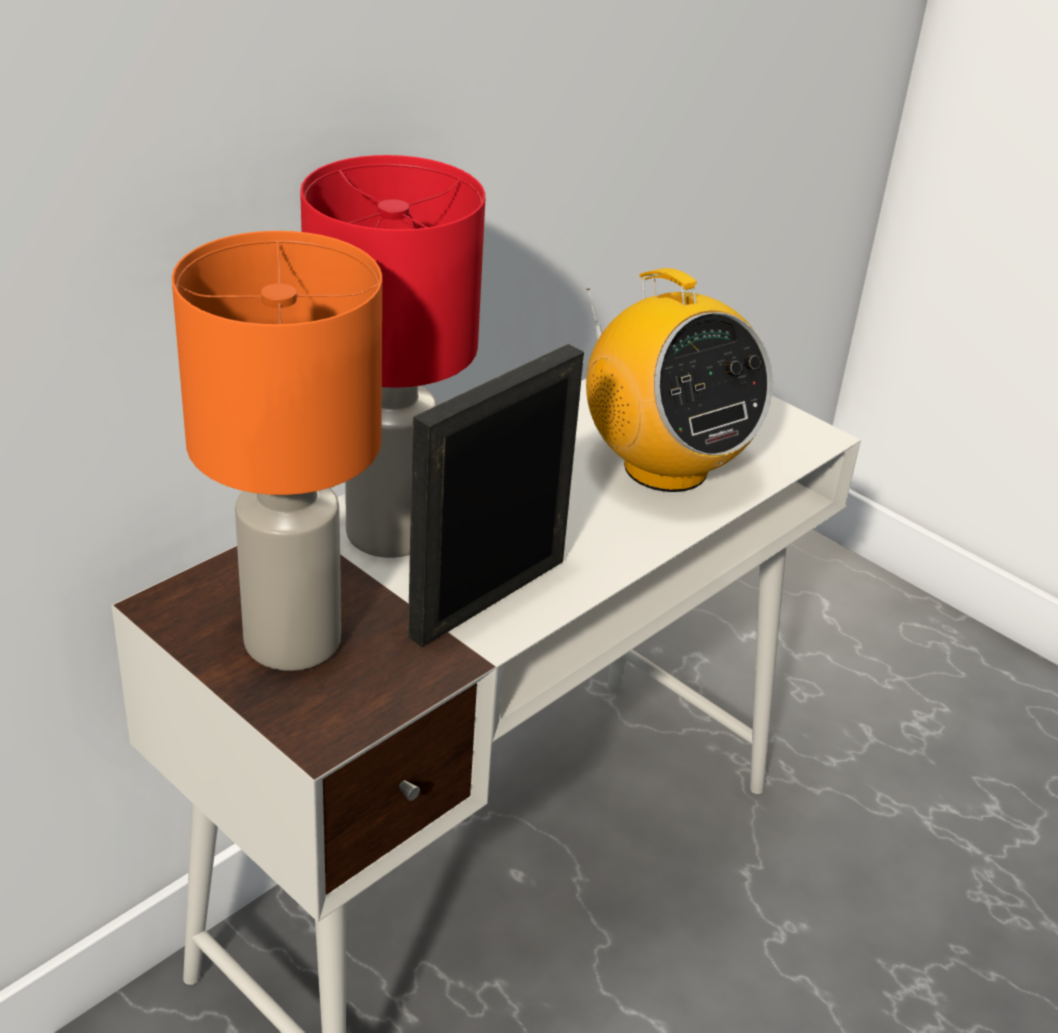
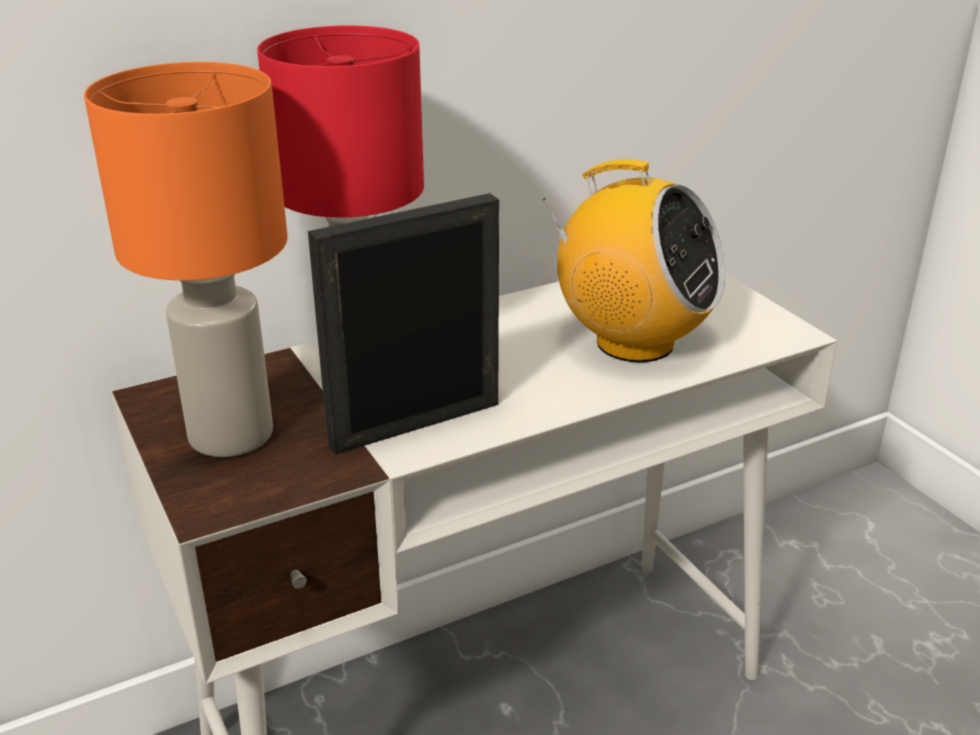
camera: 20 degrees right, 5 degrees down
radio [586,268,773,492] -> radio turned 45 degrees counterclockwise [542,159,725,362]

